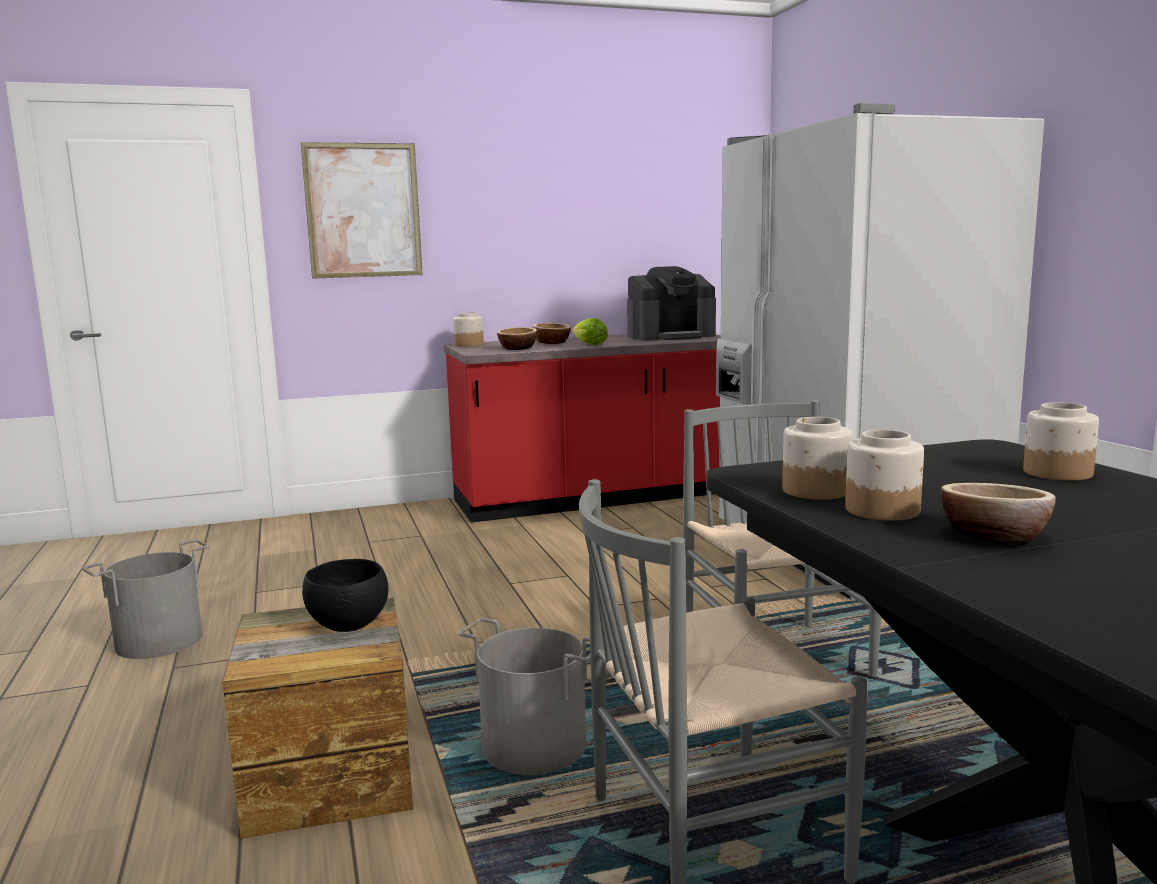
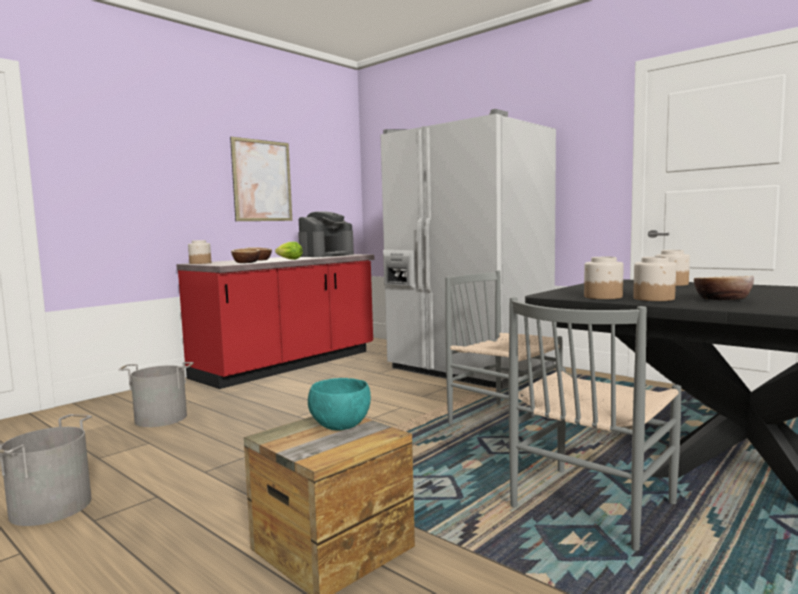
camera: 30 degrees left, 5 degrees down
picture [301,142,423,279] -> picture moved to [230,137,292,221]
black bowl [302,559,388,632] -> turquoise bowl [308,378,371,431]
grey bucket [458,618,590,775] -> grey bucket moved to [118,362,194,427]

